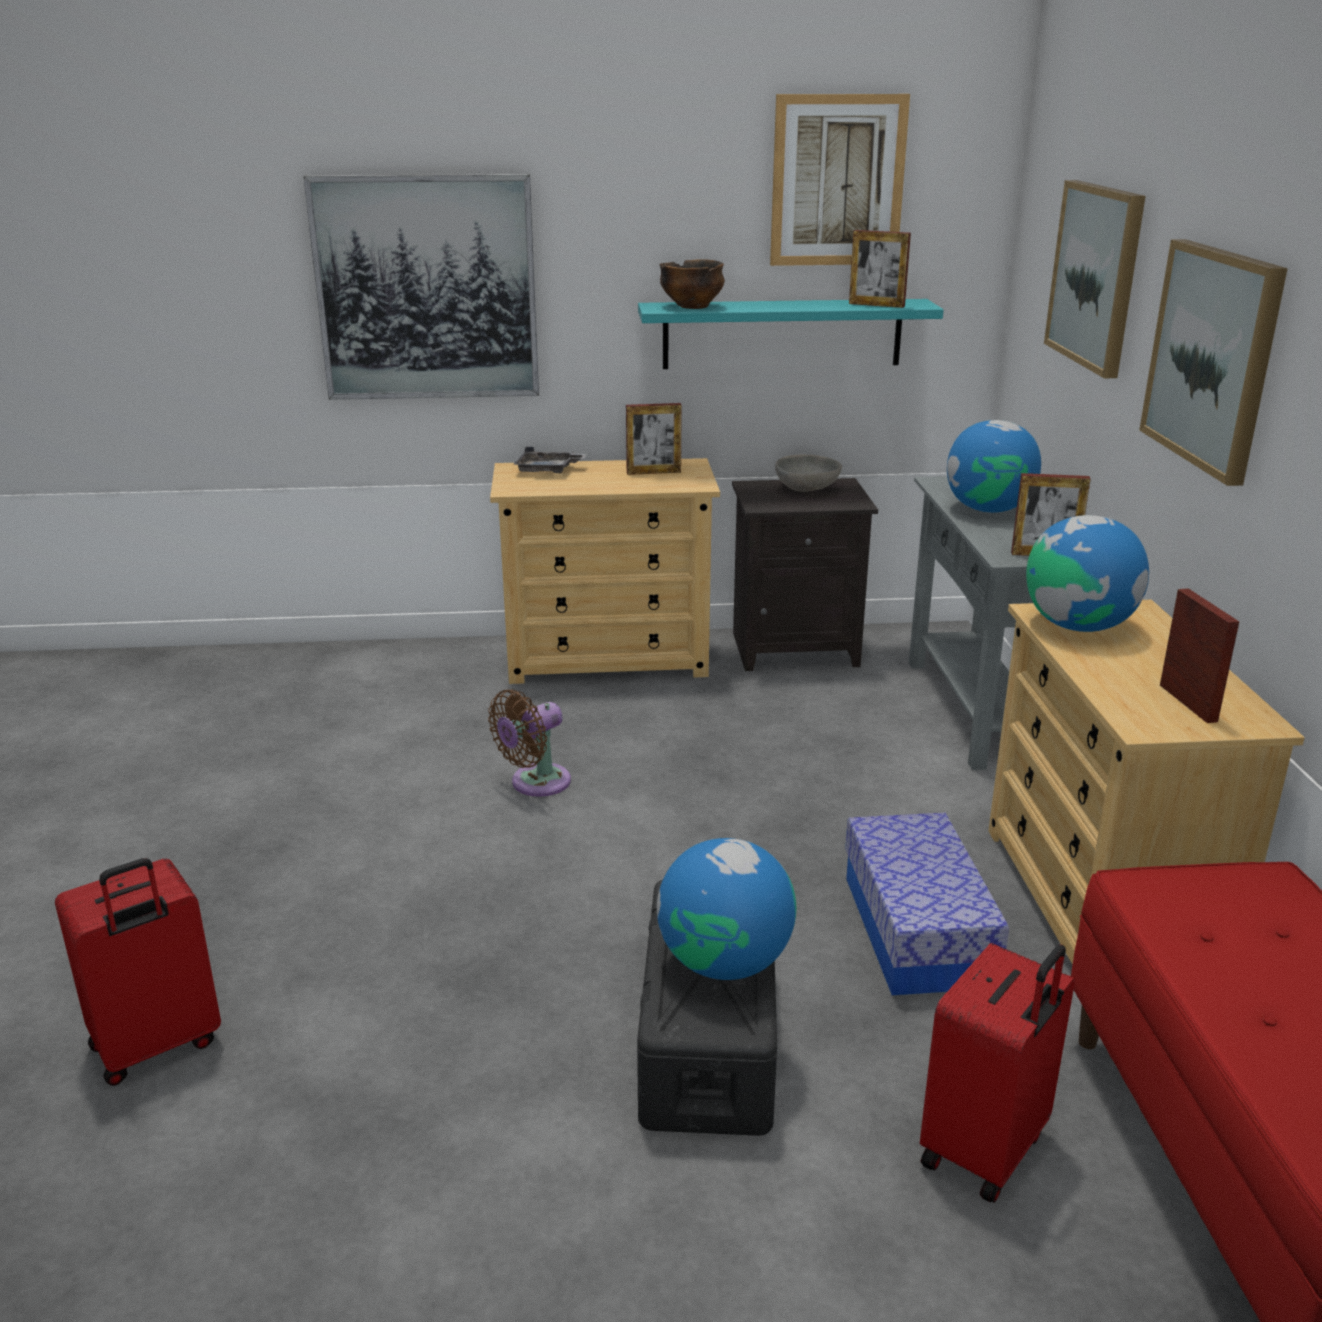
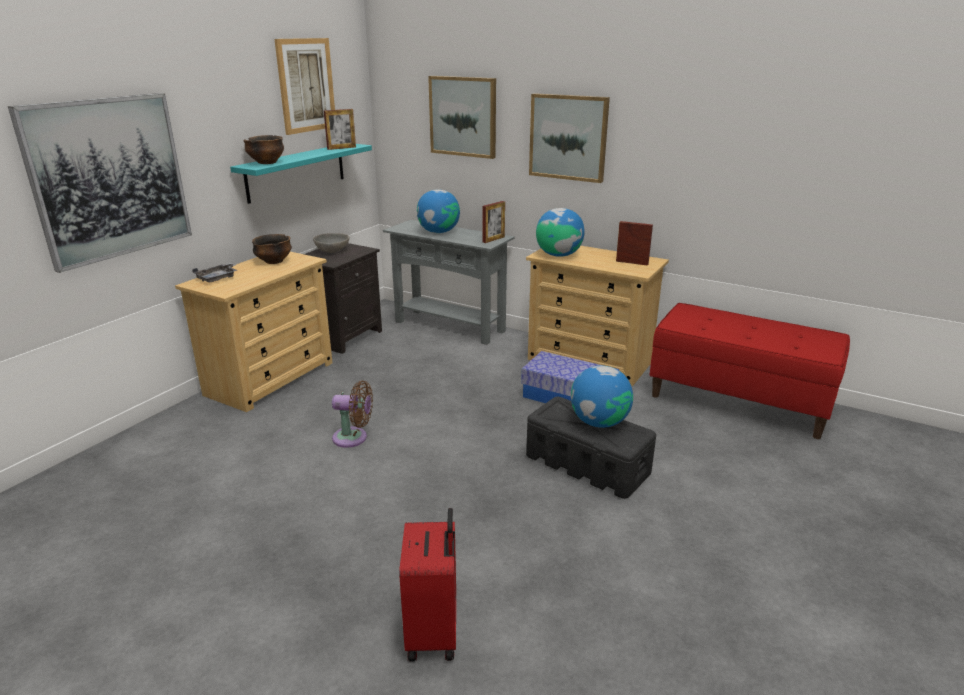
camera: 55 degrees left, 0 degrees up
brown fan [488,689,571,797] -> brown fan turned 75 degrees counterclockwise [332,381,373,447]
picture frame [626,403,682,475] -> bowl [252,234,292,264]
red suitcase [920,943,1075,1203] -> none

